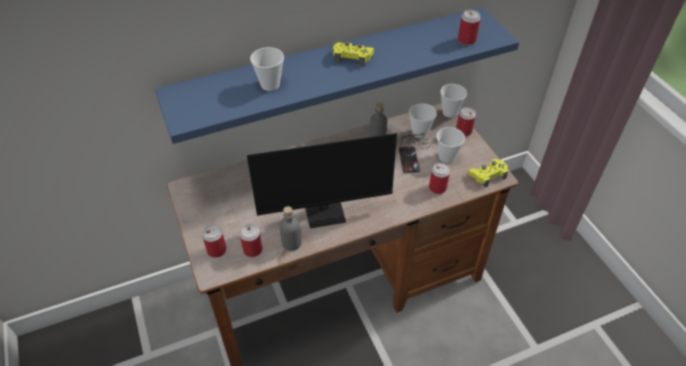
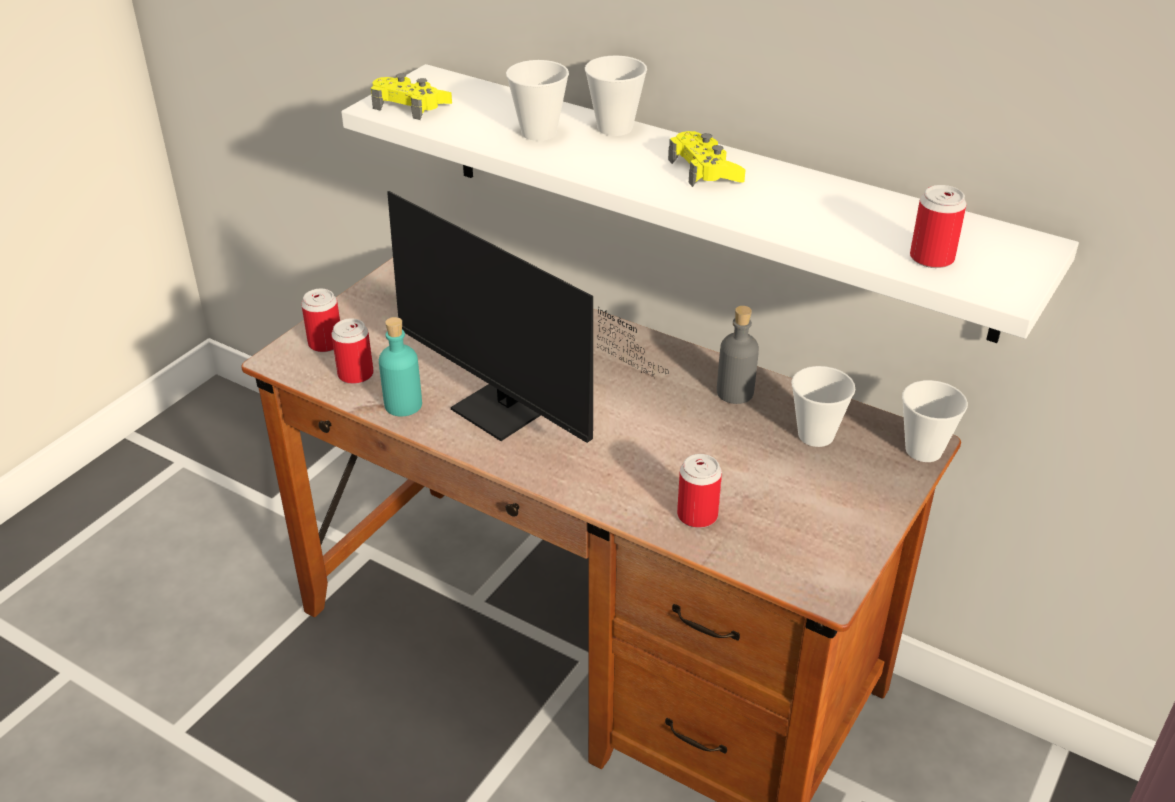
camera: 55 degrees right, 10 degrees down
blue shelf [155,7,519,144] -> white shelf [341,64,1079,343]
grey bottle [279,206,302,251] -> turquoise bottle [379,317,422,416]
phone [399,147,420,173] -> none
cup [436,127,465,163] -> cup moved to [585,56,647,136]
can [456,107,476,136] -> none
yellow game controller [468,159,508,188] -> yellow game controller moved to [371,73,452,120]

